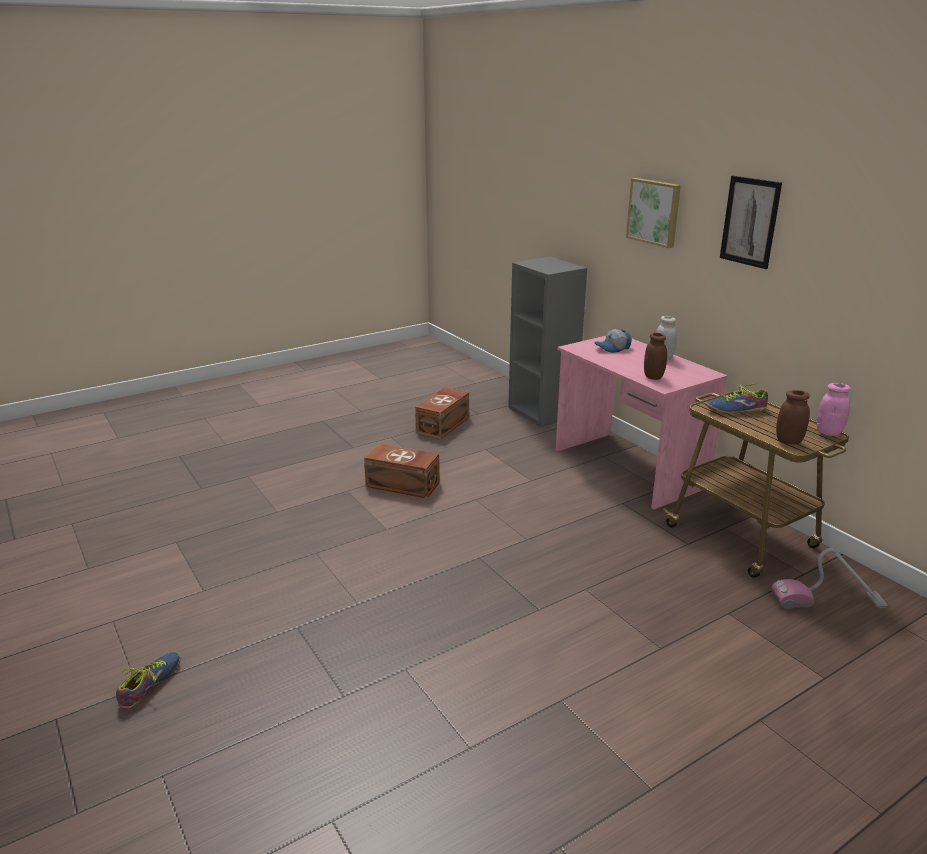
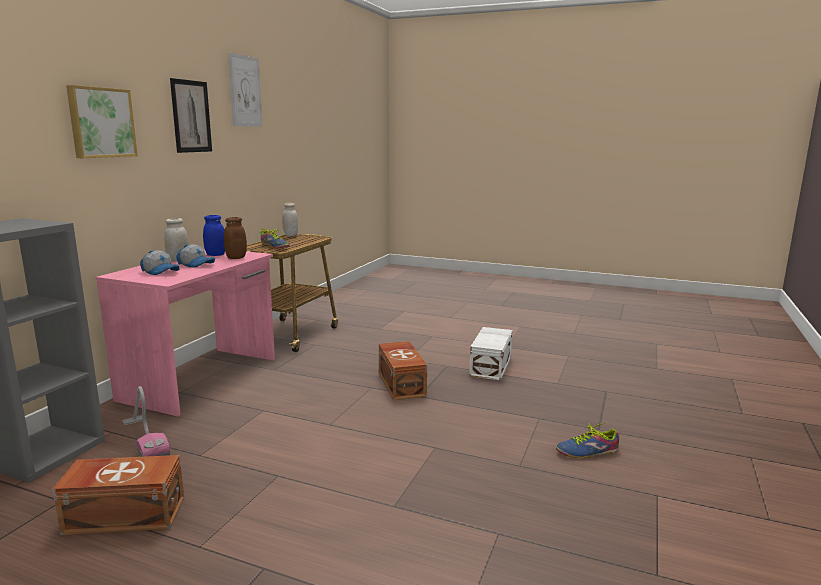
camera: 125 degrees left, 10 degrees down
shoe [116,652,180,709] -> shoe moved to [556,422,619,459]
brown storage box [364,443,440,498] -> brown storage box moved to [379,341,427,400]
vacuum cleaner [771,548,888,609] -> vacuum cleaner moved to [122,386,170,457]
brown jar [776,390,810,444] -> none
pink jar [816,383,851,436] -> white jar [282,203,298,236]
none -> cap [176,244,215,268]
none -> blue jar [203,215,225,256]
none -> picture [228,52,263,127]
none -> white storage box [469,327,512,381]

